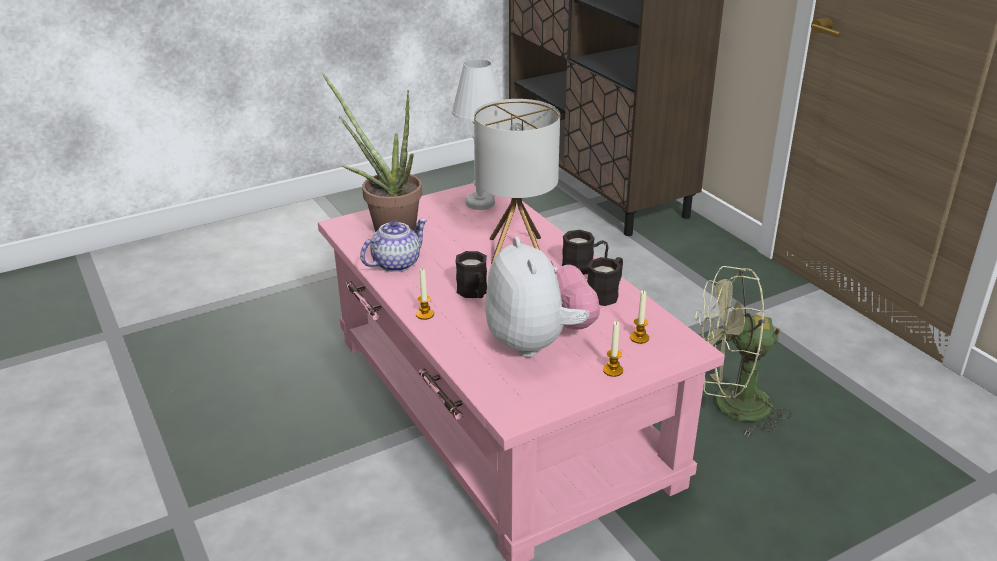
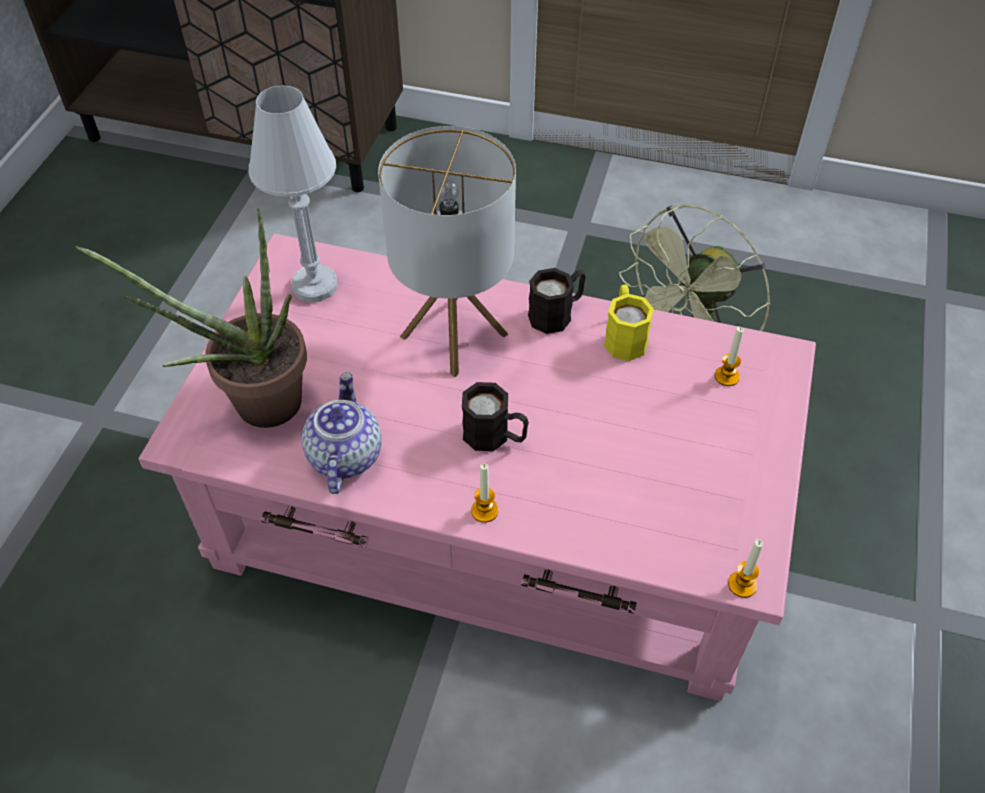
camera: 45 degrees left, 20 degrees up
plush toy [485,237,600,357] -> none
black mug [587,257,623,306] -> yellow mug [604,285,654,361]
candle [603,321,623,377] -> candle moved to [728,539,763,598]

